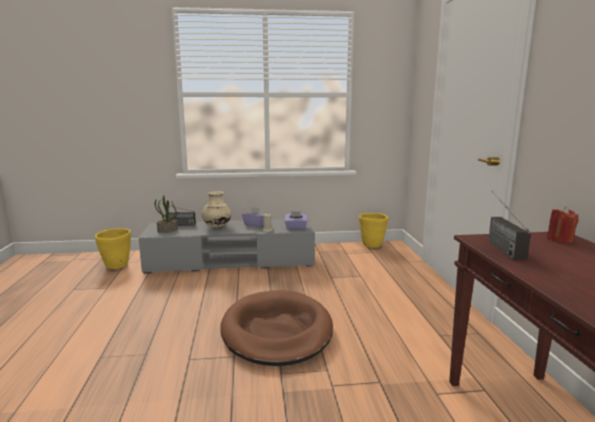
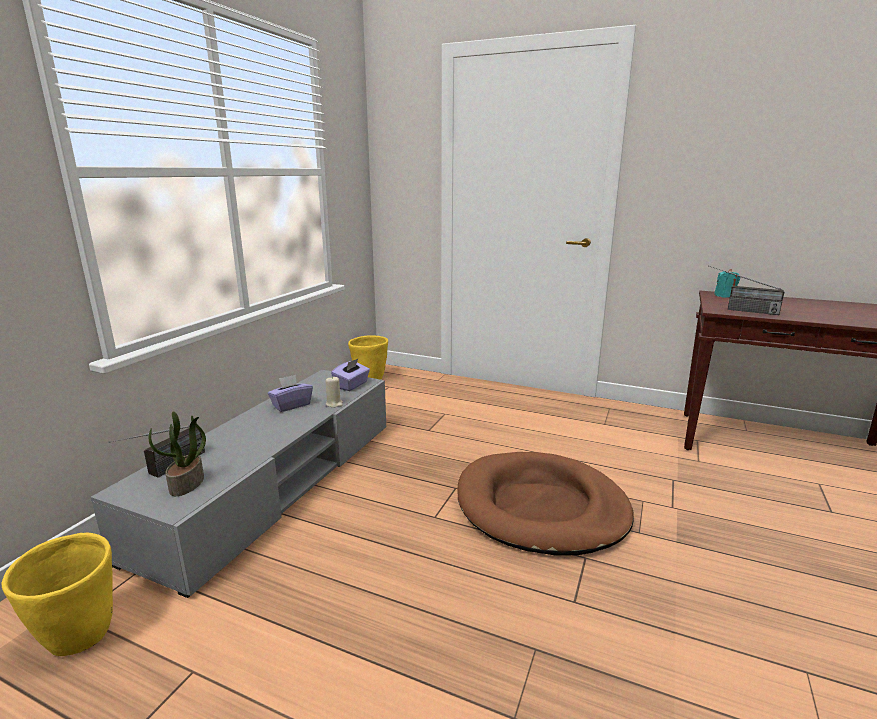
camera: 60 degrees left, 5 degrees up
beige vase [202,191,231,228] -> none
red candle [547,207,578,243] -> turquoise candle [714,269,740,298]

